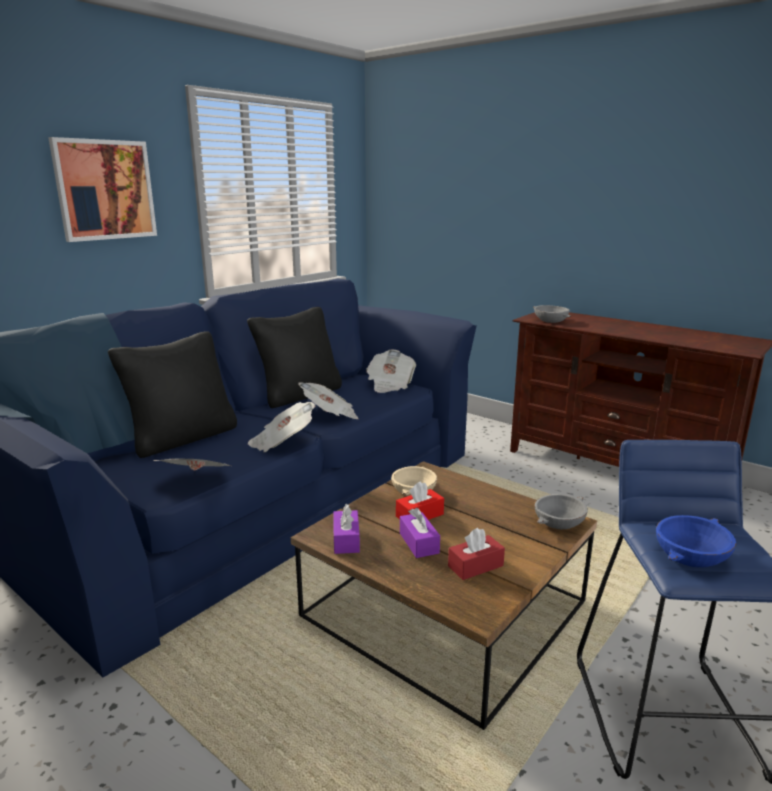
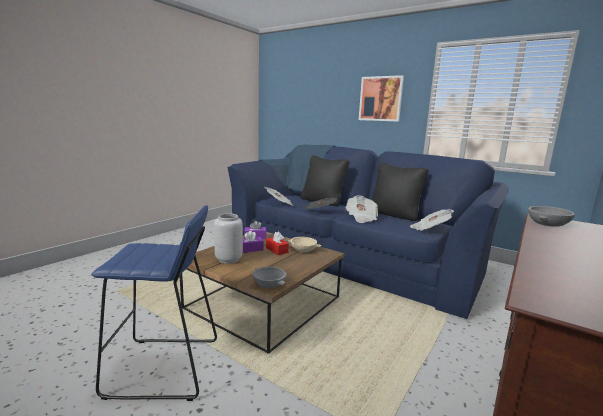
camera: 85 degrees right, 5 degrees down
red tissue box [448,528,505,580] -> grey vase [214,213,243,264]
blue bowl [656,515,736,567] -> none

